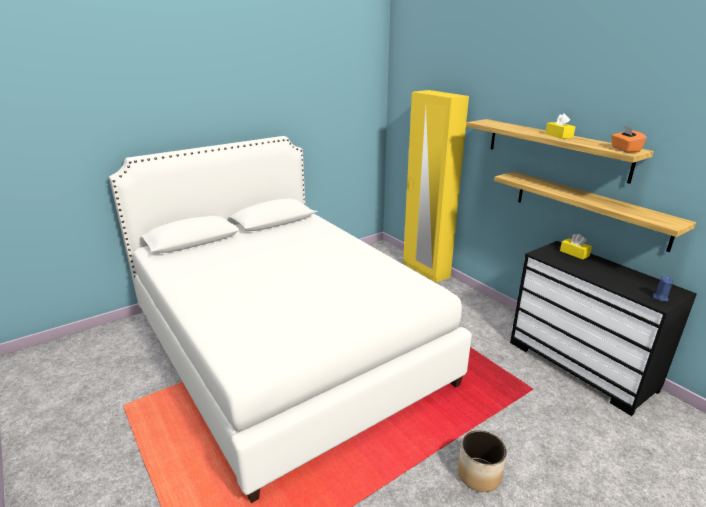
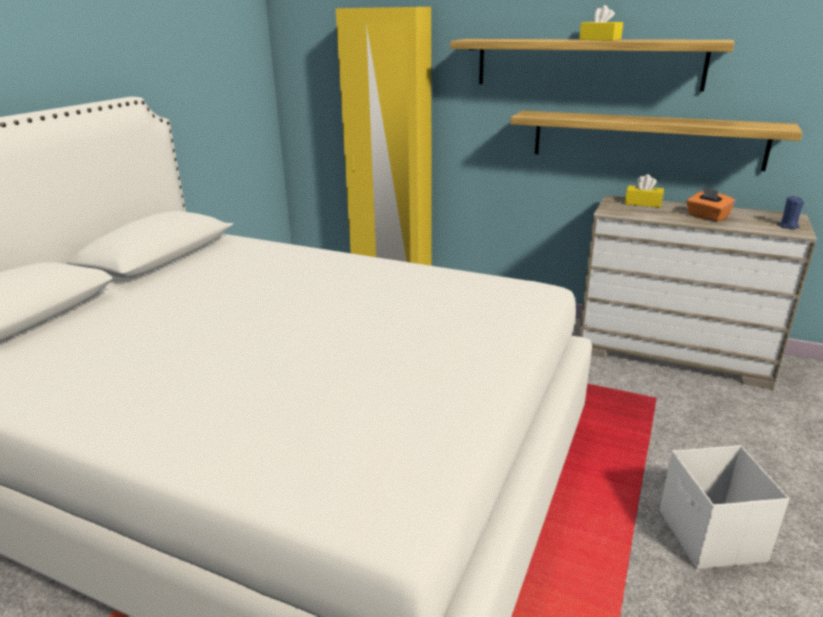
camera: 30 degrees left, 0 degrees up
planter [458,430,507,492] -> white storage box [660,445,790,569]
black dresser [510,241,697,416] -> beige dresser [579,195,817,390]
orange tissue box [611,126,647,152] -> orange tissue box moved to [687,187,735,222]

